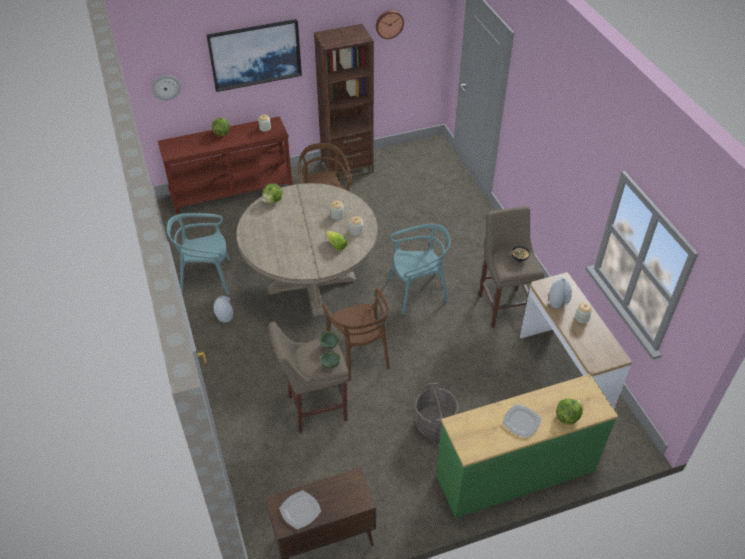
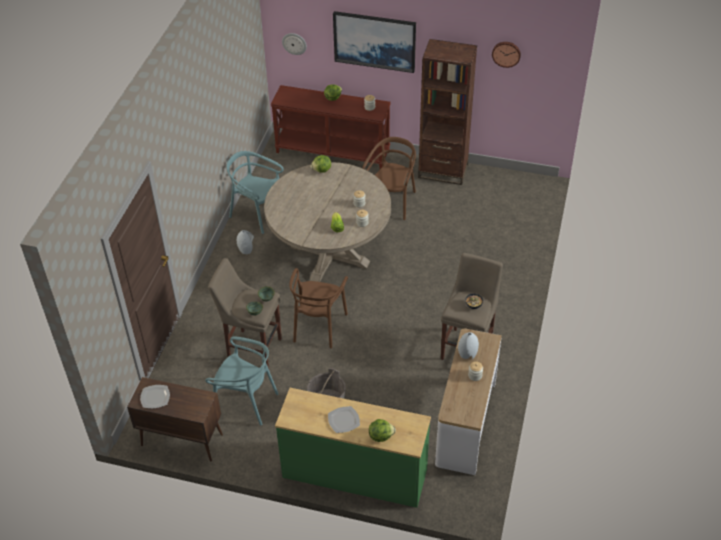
camera: 35 degrees right, 0 degrees up
turquoise chair [390,224,451,314] -> turquoise chair moved to [205,337,279,425]

